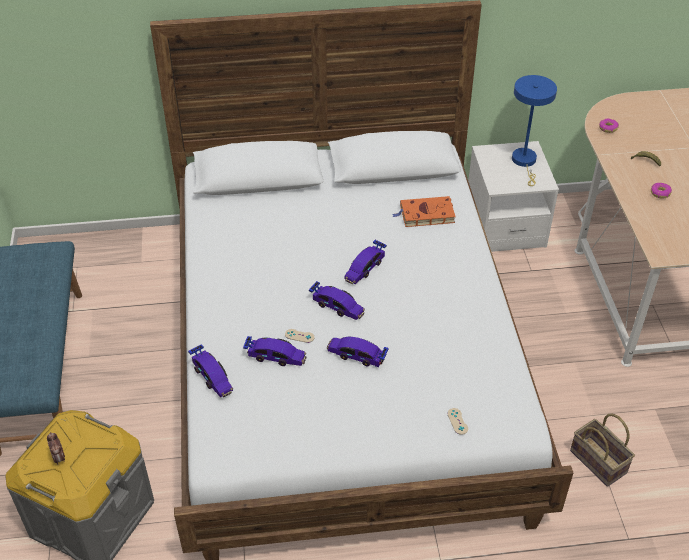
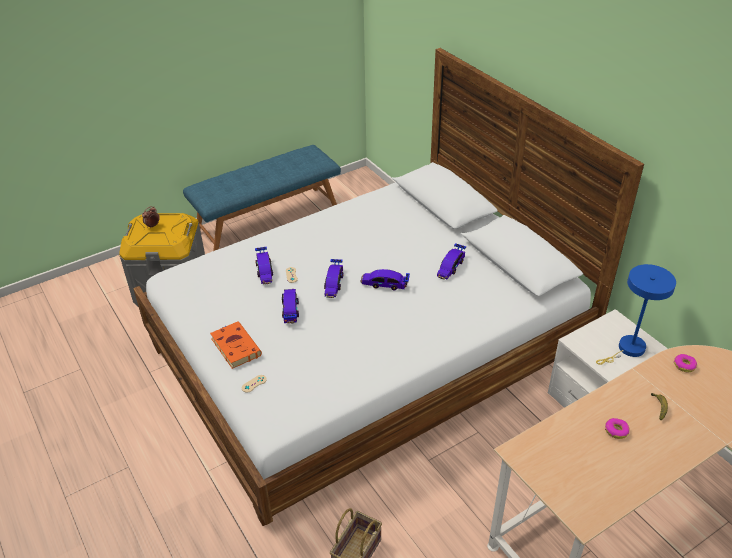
camera: 65 degrees right, 5 degrees down
toy car [188,344,233,397] -> toy car moved to [437,243,466,280]
orange book [392,196,456,227] -> orange book moved to [210,322,262,369]

